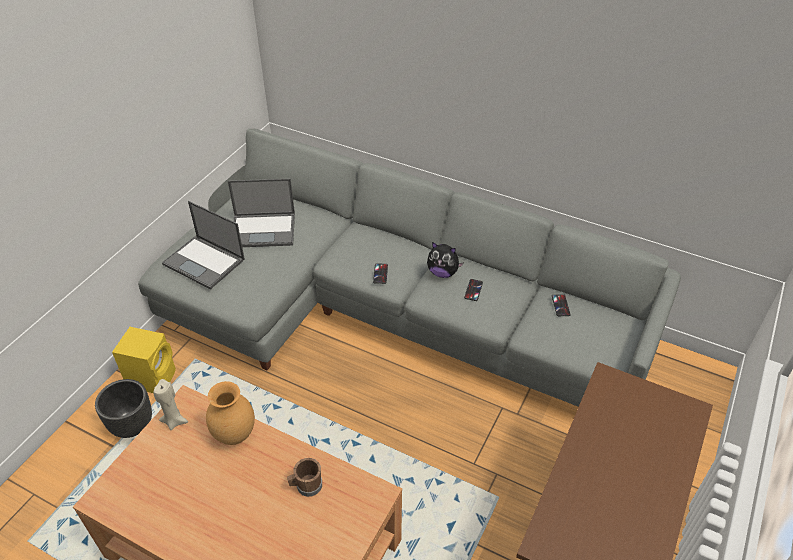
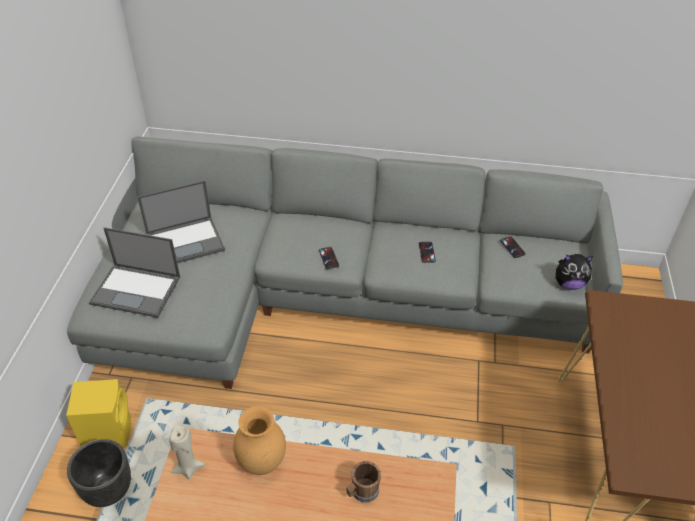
camera: 20 degrees left, 0 degrees up
plush toy [427,242,464,278] -> plush toy moved to [556,254,593,290]

